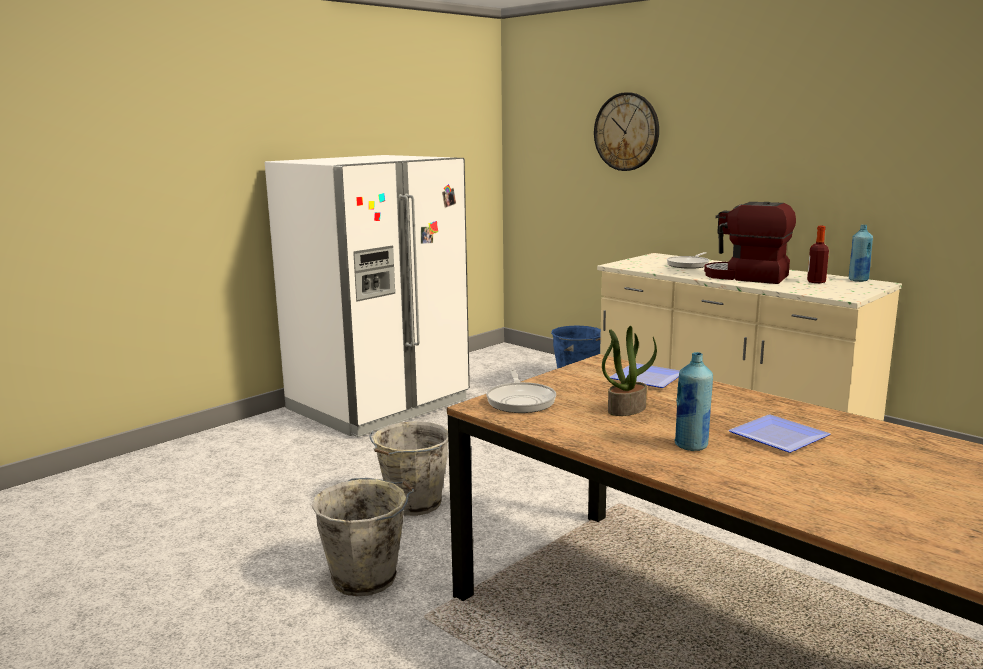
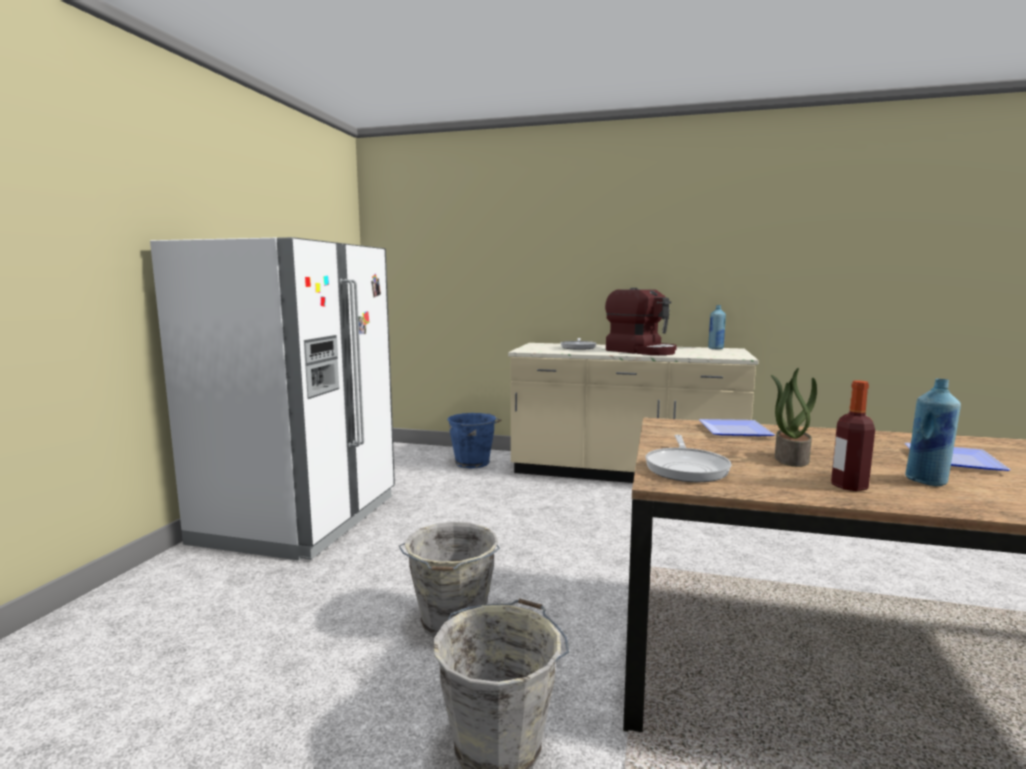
camera: 30 degrees left, 5 degrees down
frying pan [487,369,556,413] -> frying pan turned 45 degrees clockwise [646,435,731,482]
wall clock [594,92,659,171] -> none
coffee machine [704,202,796,284] -> coffee machine turned 135 degrees counterclockwise [605,288,677,355]
bottle [807,226,829,283] -> bottle moved to [831,380,875,491]

